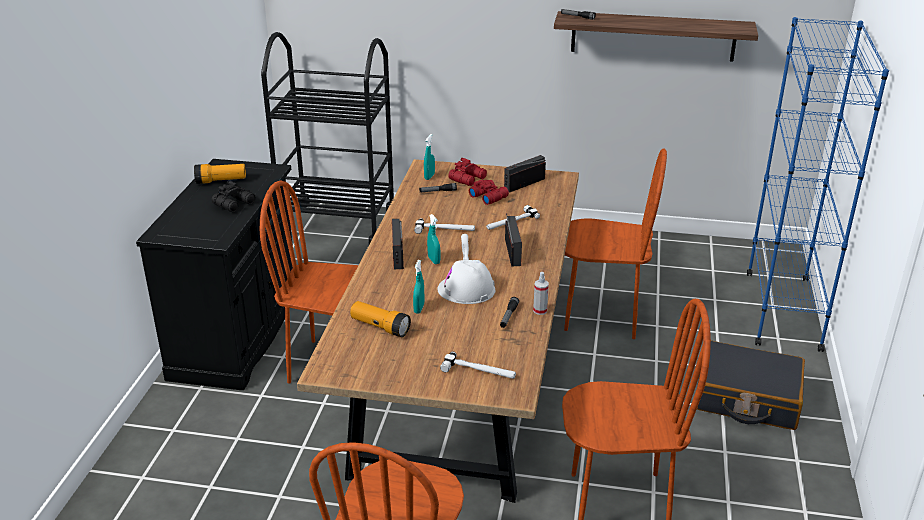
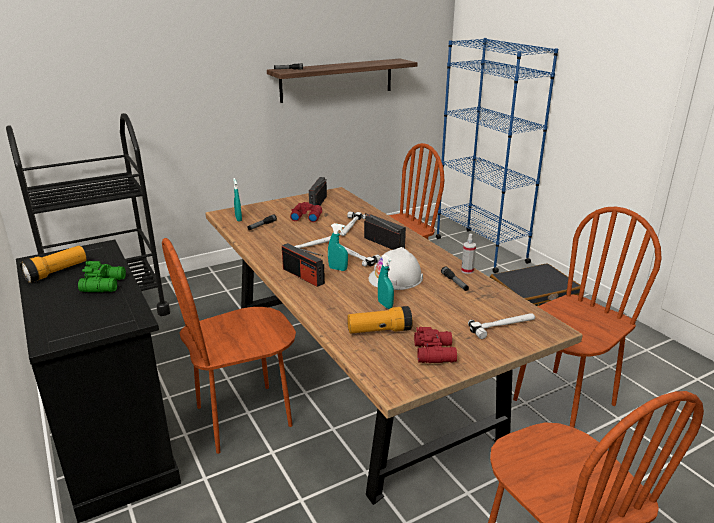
camera: 40 degrees left, 5 degrees down
black binoculars [212,180,256,212] -> green binoculars [78,261,126,292]
red binoculars [448,158,487,186] -> red binoculars moved to [414,327,457,363]

